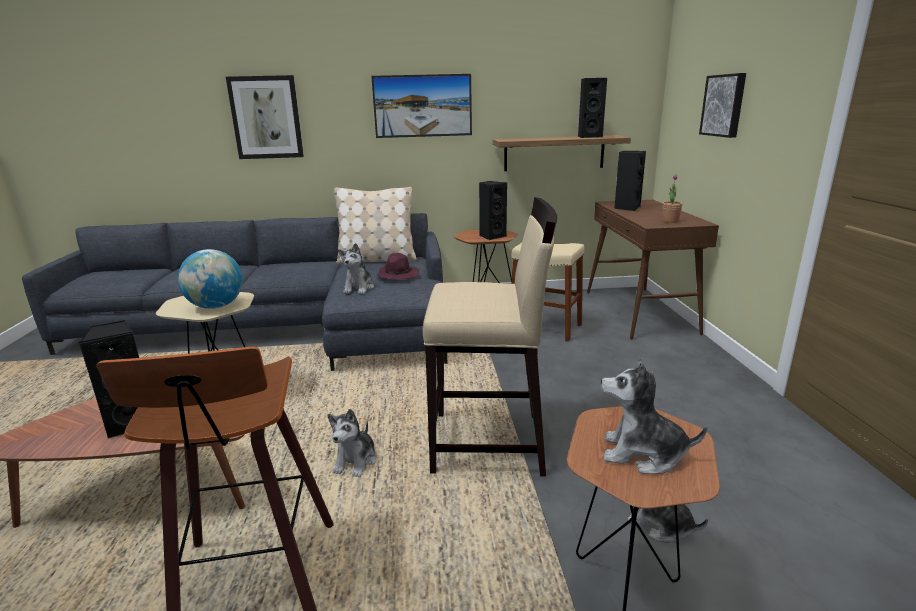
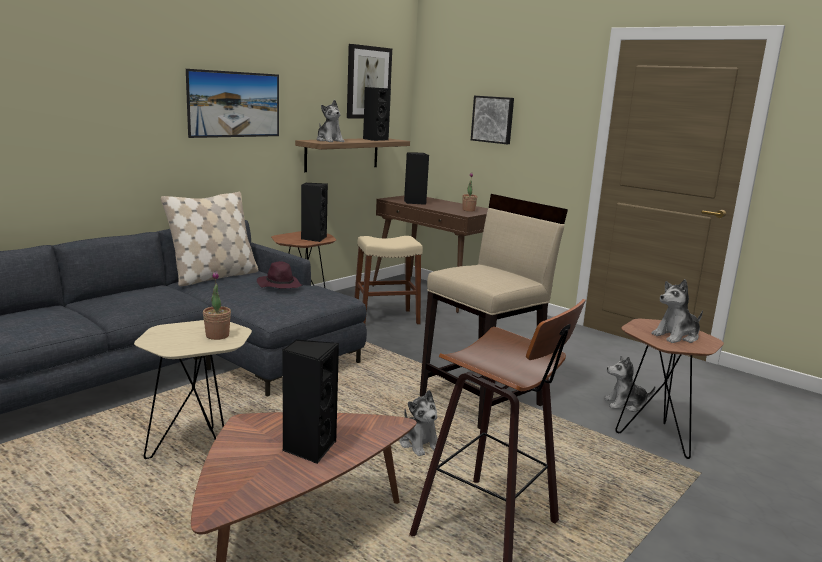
camera: 45 degrees left, 5 degrees down
globe [178,249,243,309] -> potted plant [203,271,231,340]
picture [226,75,304,159] -> picture moved to [347,44,392,119]
plush toy [338,243,374,294] -> plush toy moved to [317,100,345,142]

